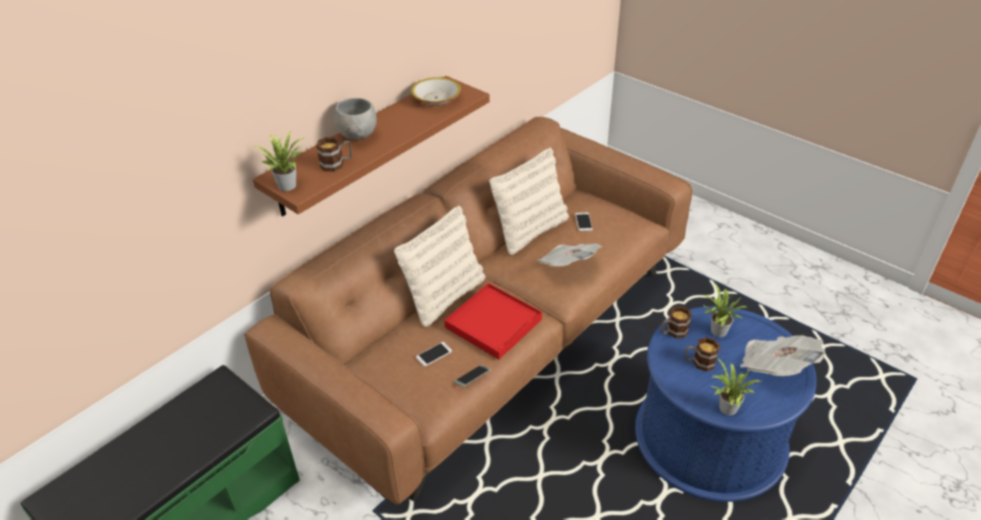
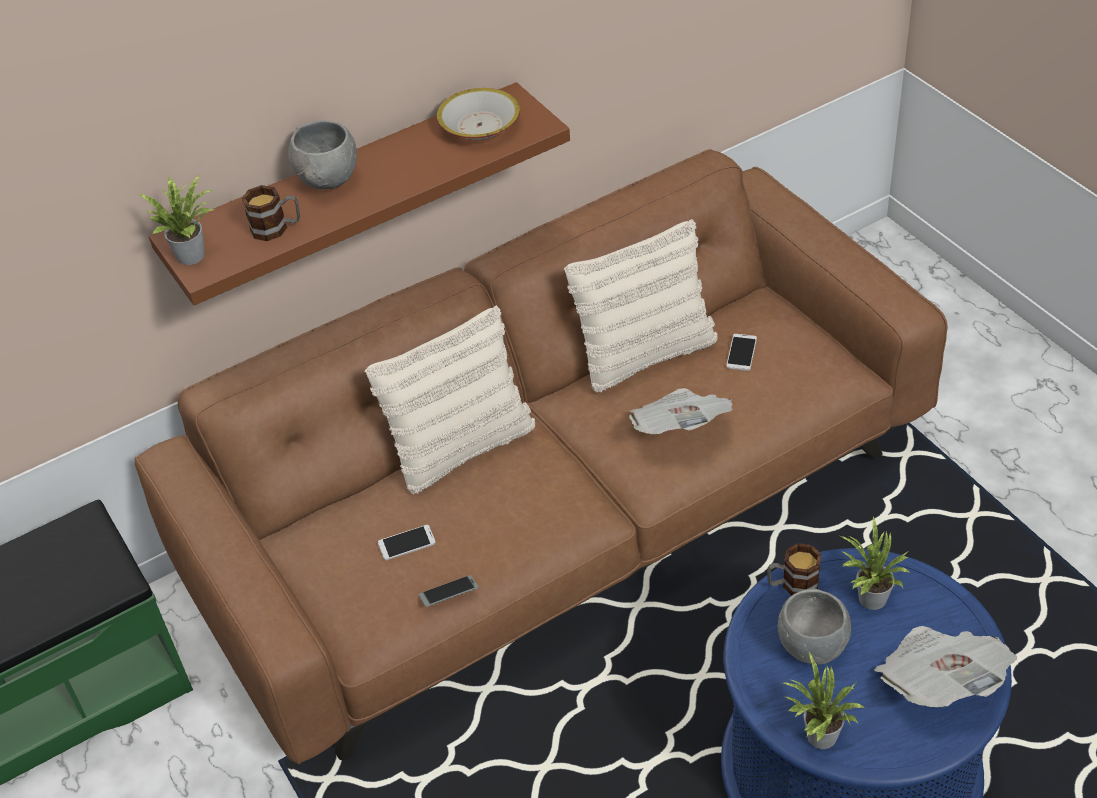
camera: 20 degrees right, 5 degrees up
red tray [444,283,542,360] -> none
mug [685,337,720,371] -> grey bowl [778,588,851,665]

